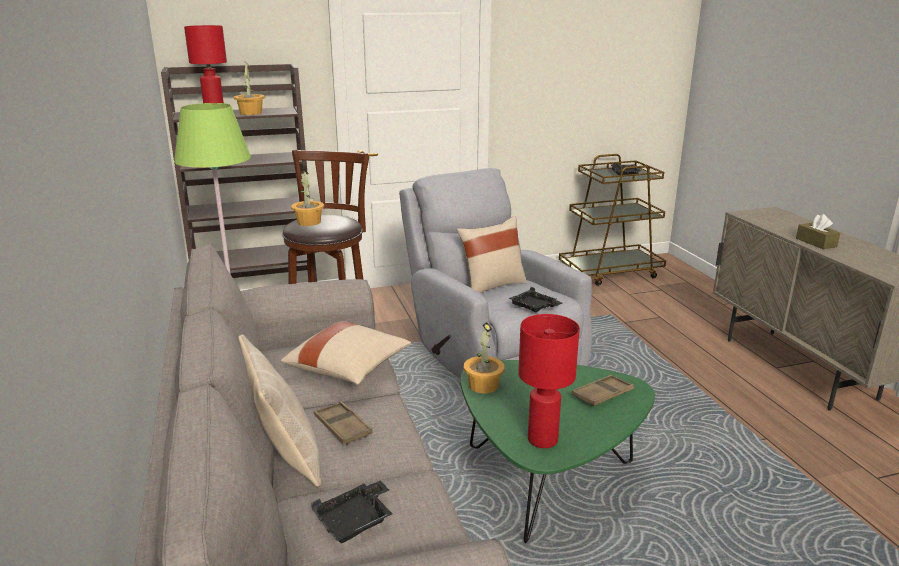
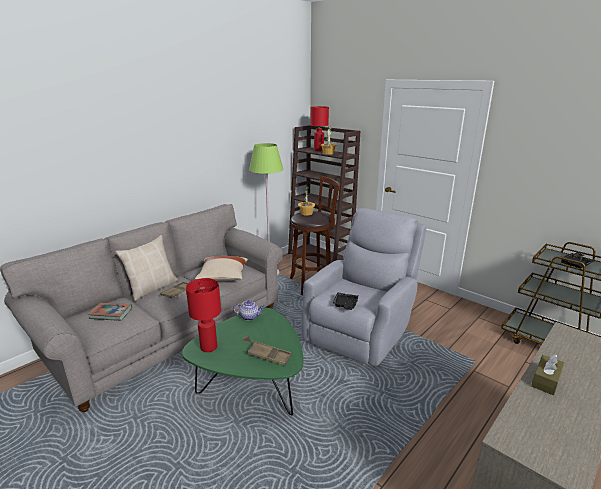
camera: 60 degrees right, 0 degrees up
black tray [311,480,393,543] -> book [88,303,132,321]
beige pillow [457,216,527,294] -> none
potted plant [464,322,505,393] -> teapot [233,300,265,321]

